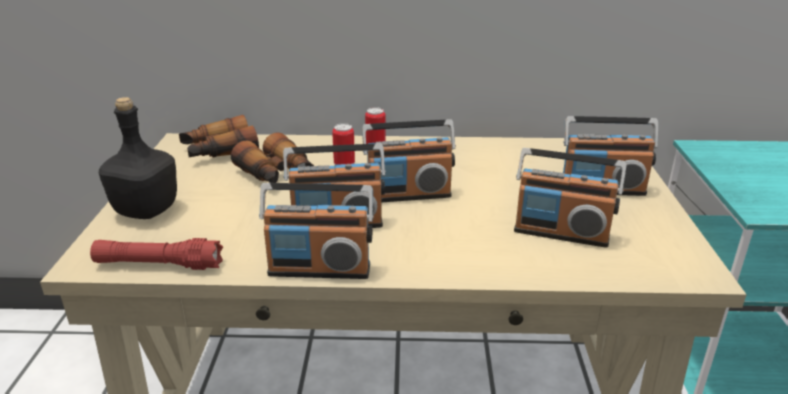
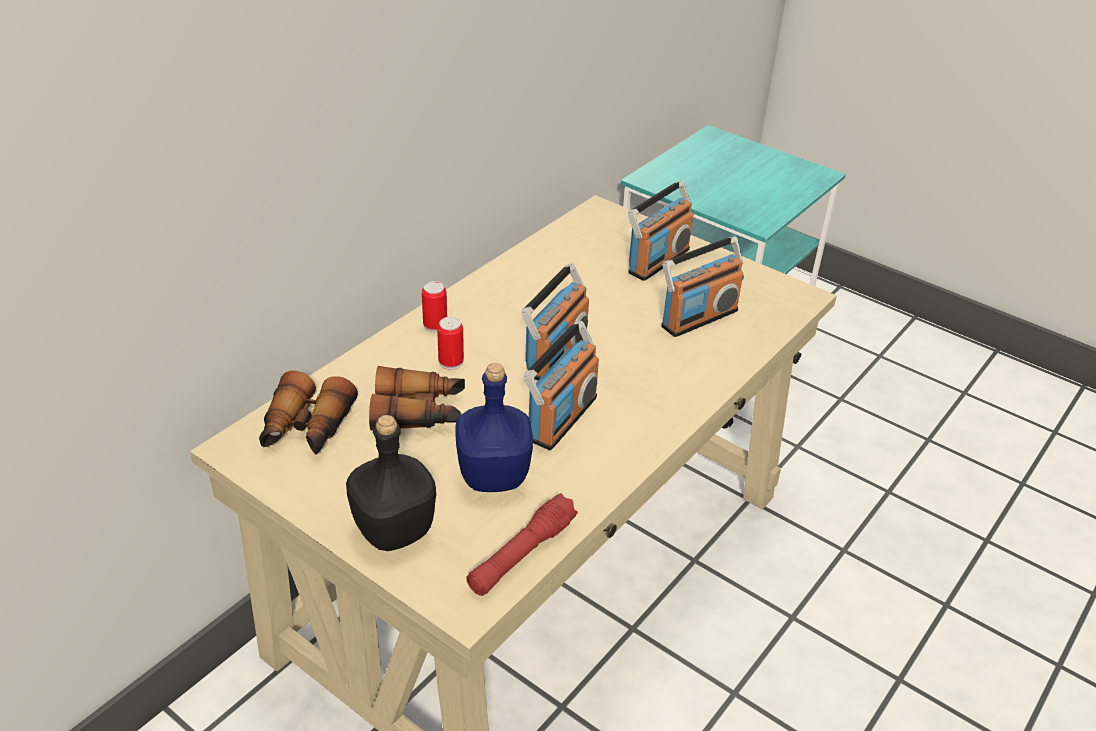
camera: 55 degrees left, 10 degrees up
radio [259,183,374,279] -> none
none -> blue bottle [455,363,533,492]

